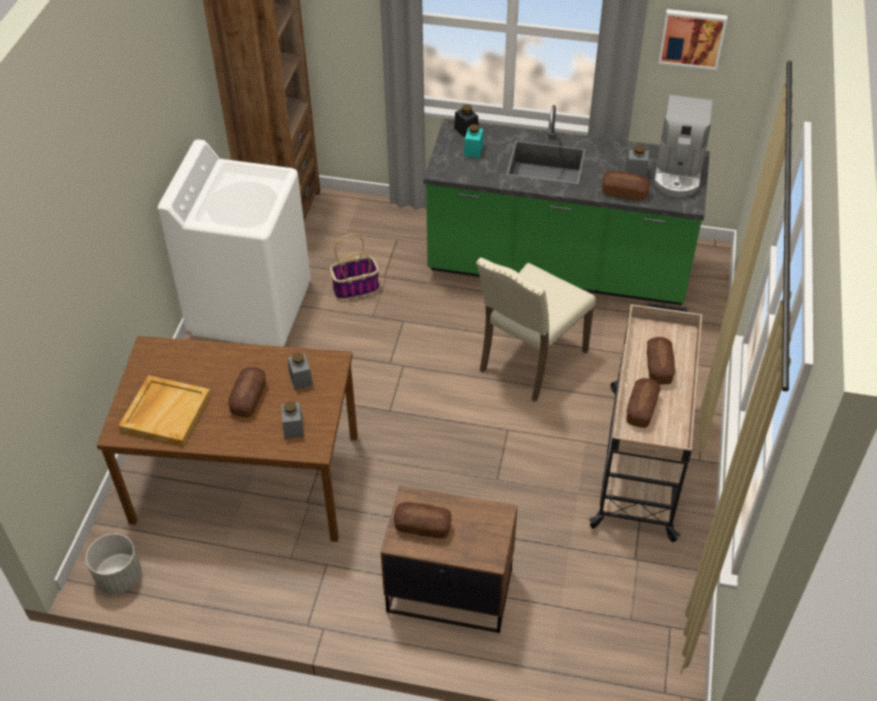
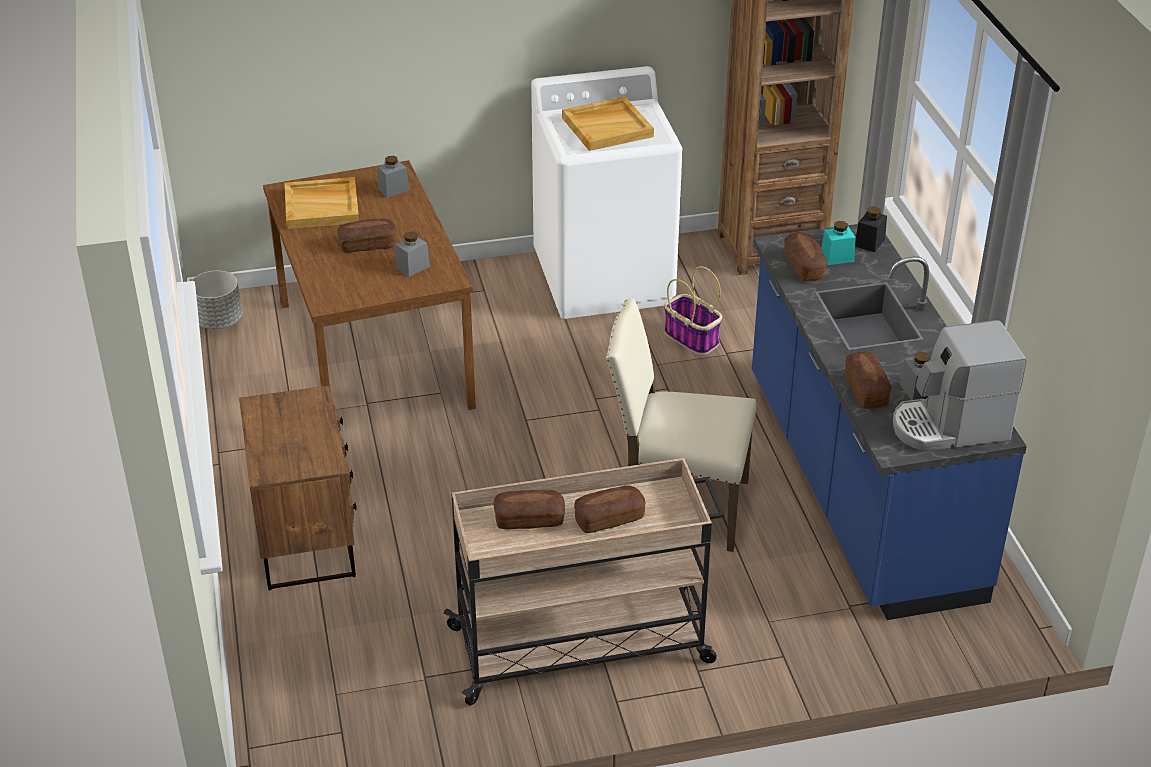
camera: 65 degrees right, 10 degrees down
grey jar [281,401,304,439] -> grey jar moved to [377,156,409,198]
bread [394,502,452,538] -> bread moved to [784,232,827,281]
green counter [423,105,710,305] -> blue counter [752,224,1027,620]
picture [658,9,727,70] -> none
none -> beige tray [562,97,654,151]

